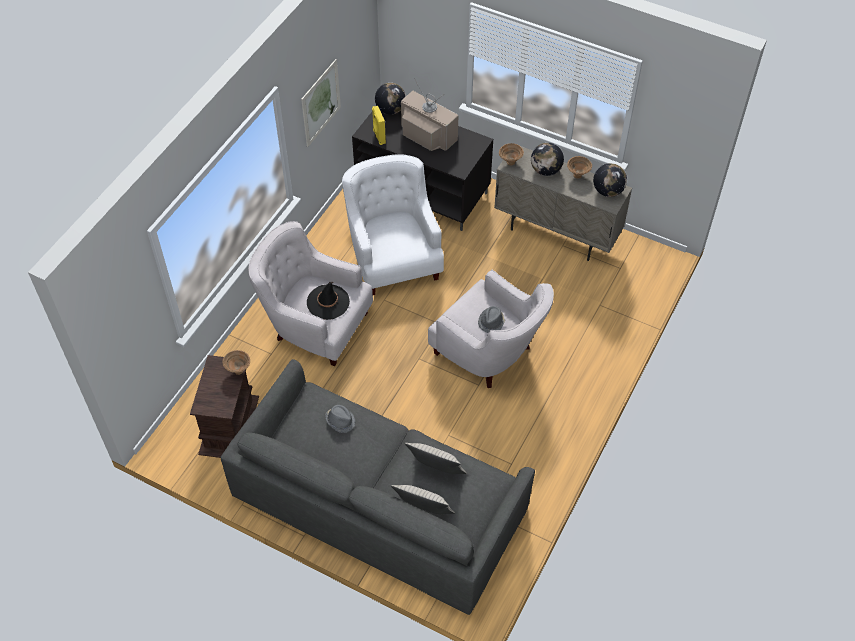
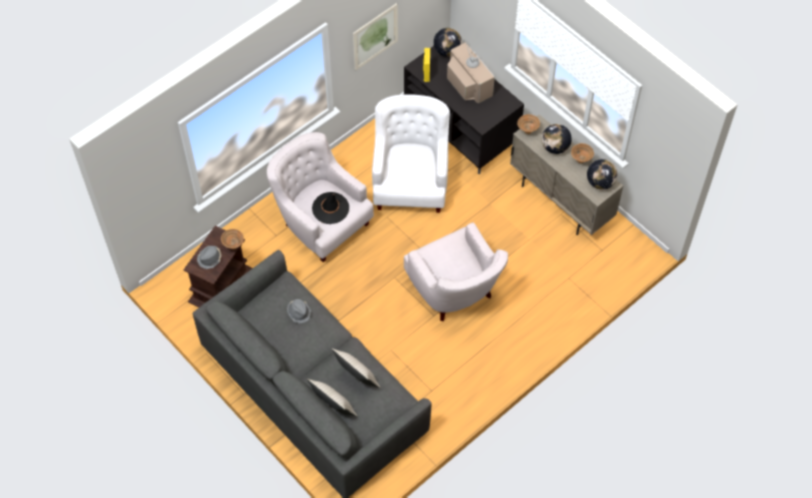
camera: 20 degrees right, 5 degrees up
grey hat [478,306,505,333] -> grey hat moved to [197,246,221,269]

